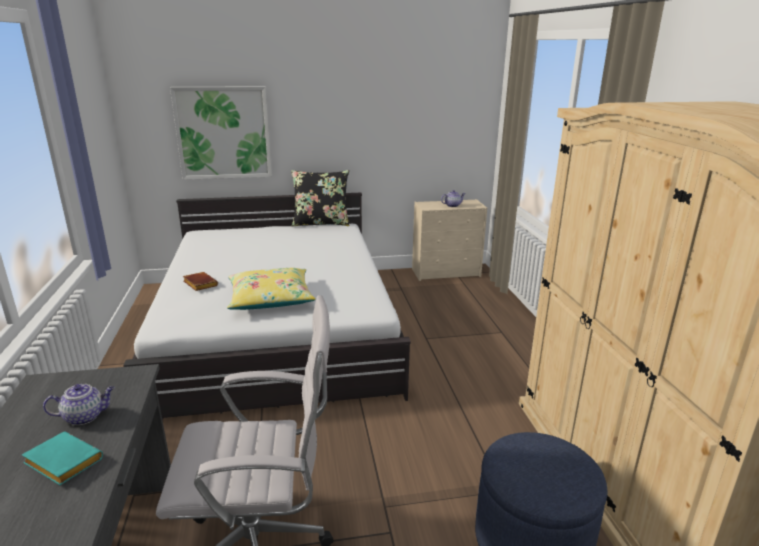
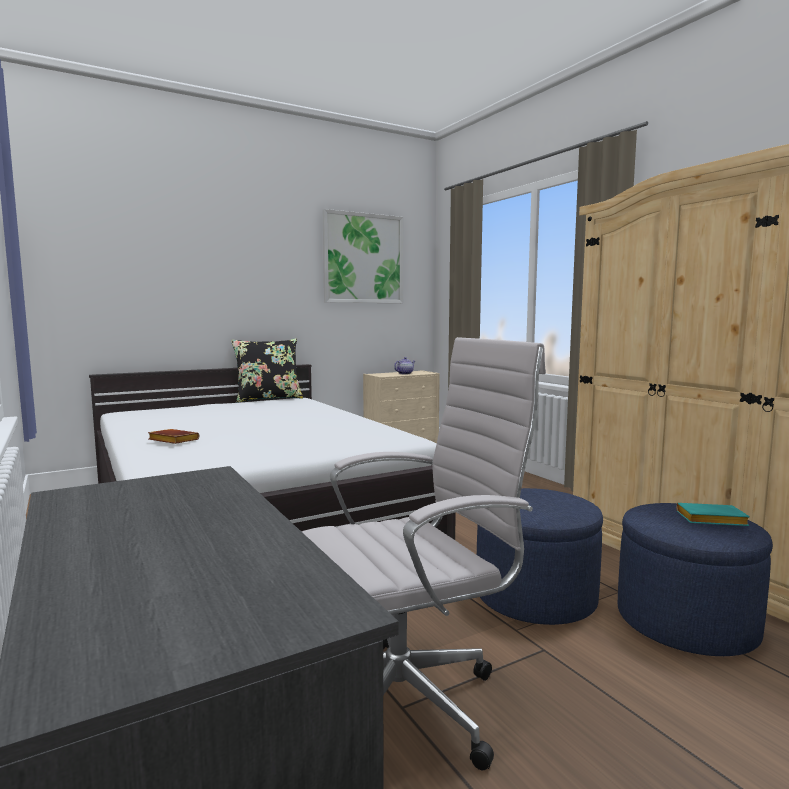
camera: 20 degrees left, 15 degrees down
turquoise book [22,431,103,485] -> turquoise book moved to [677,503,750,526]
teapot [43,384,115,425] -> none
picture [170,86,272,180] -> picture moved to [323,209,403,303]
yellow pillow [227,268,316,310] -> none
none -> blue ottoman [477,488,603,625]

